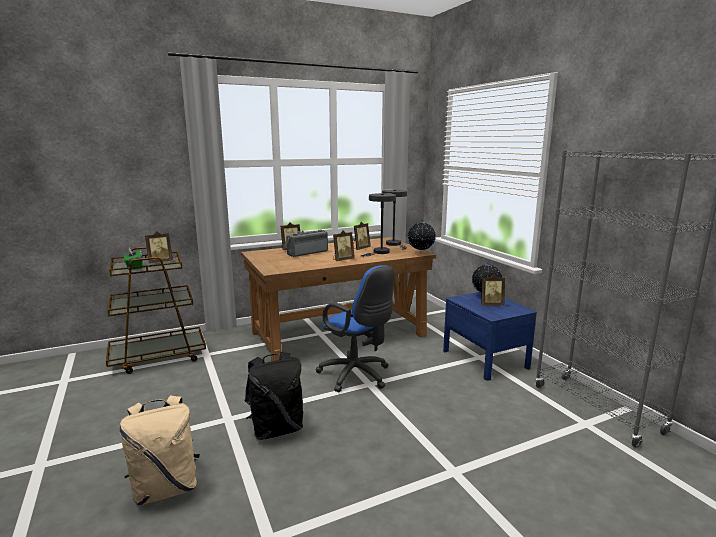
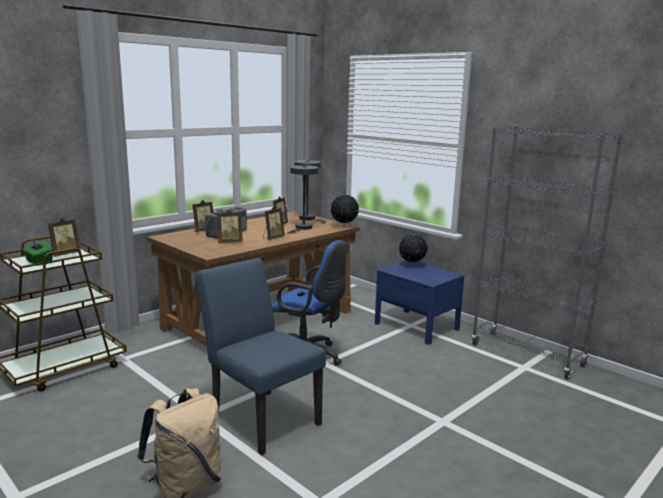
camera: 20 degrees left, 0 degrees up
black backpack [245,352,303,440] -> blue chair [195,258,326,455]
picture frame [481,275,505,306] -> picture frame moved to [217,210,243,243]

